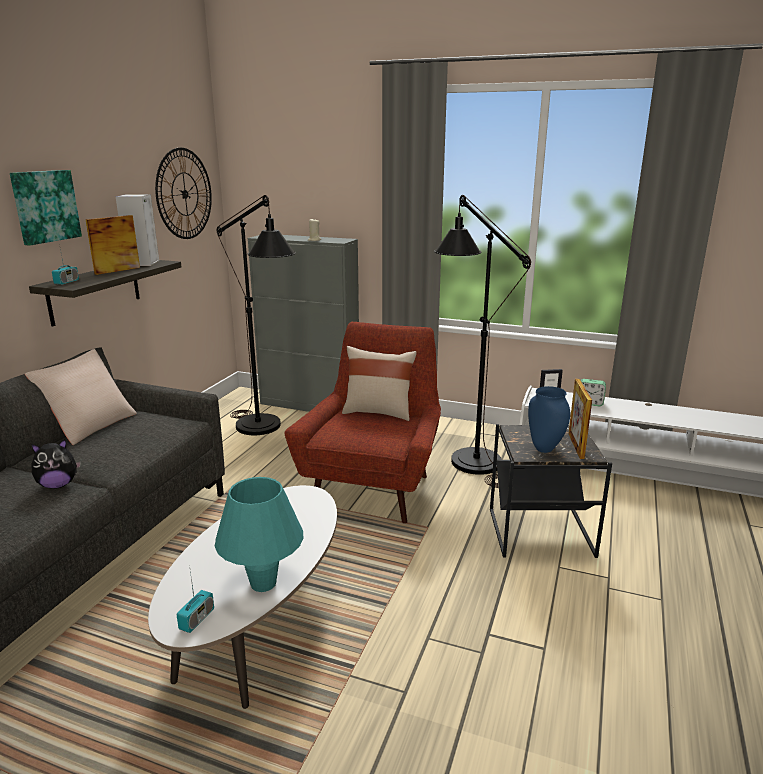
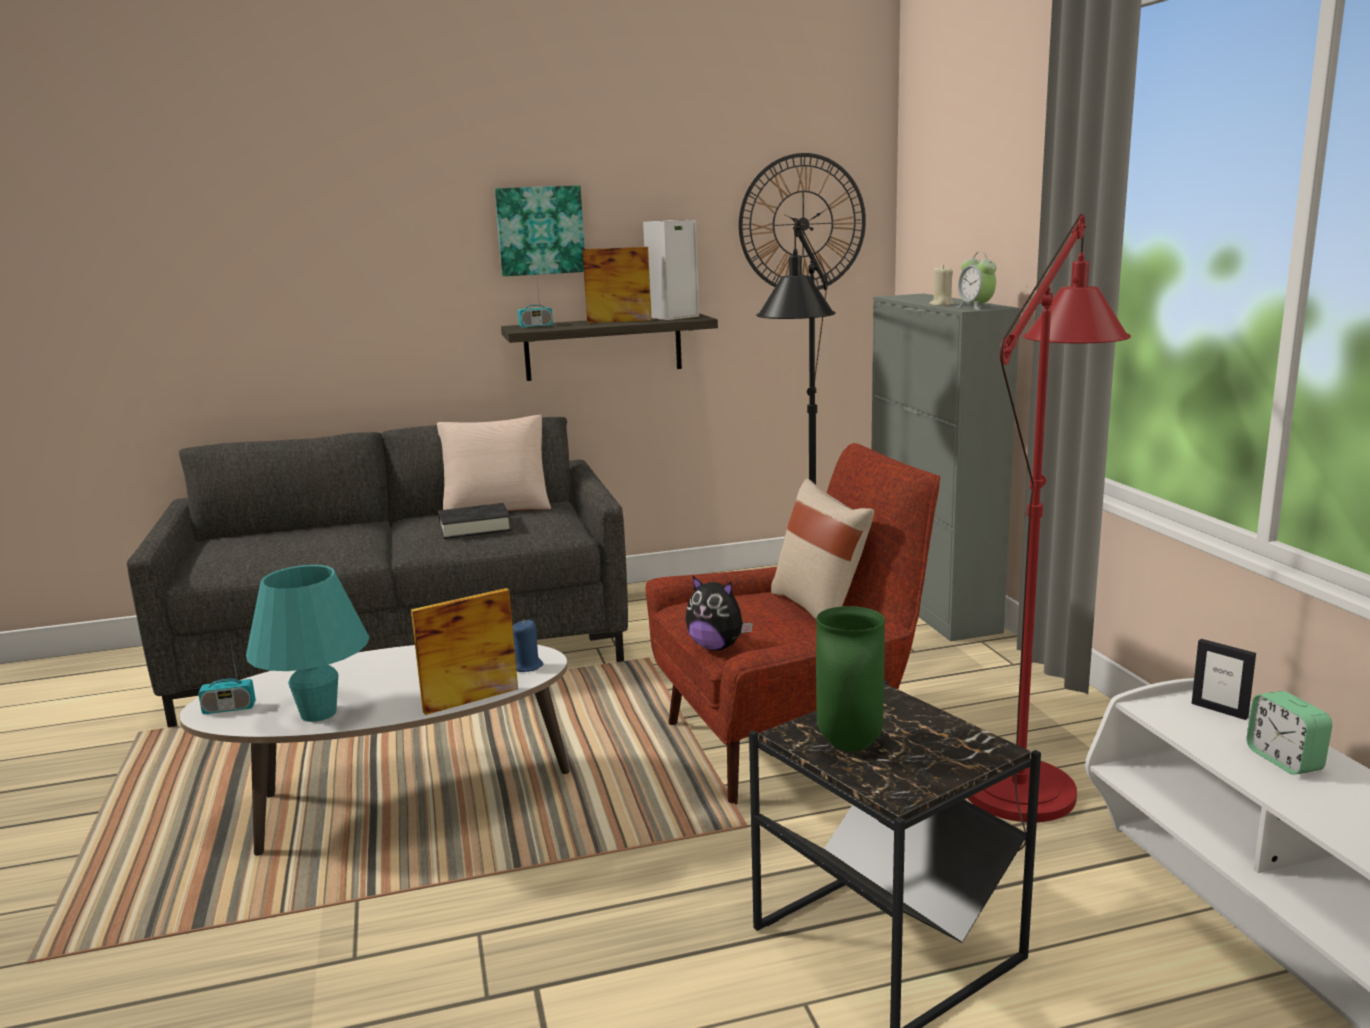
camera: 55 degrees right, 5 degrees down
plush toy [31,439,81,489] -> plush toy moved to [686,575,753,651]
black floor lamp [434,195,531,488] -> red floor lamp [967,214,1131,851]
blue vase [528,386,570,453] -> green vase [816,606,885,751]
picture frame [568,379,592,459] -> picture frame moved to [411,588,518,715]
none -> black book [438,503,511,539]
none -> blue candle [513,620,543,672]
none -> alarm clock [957,252,996,310]

